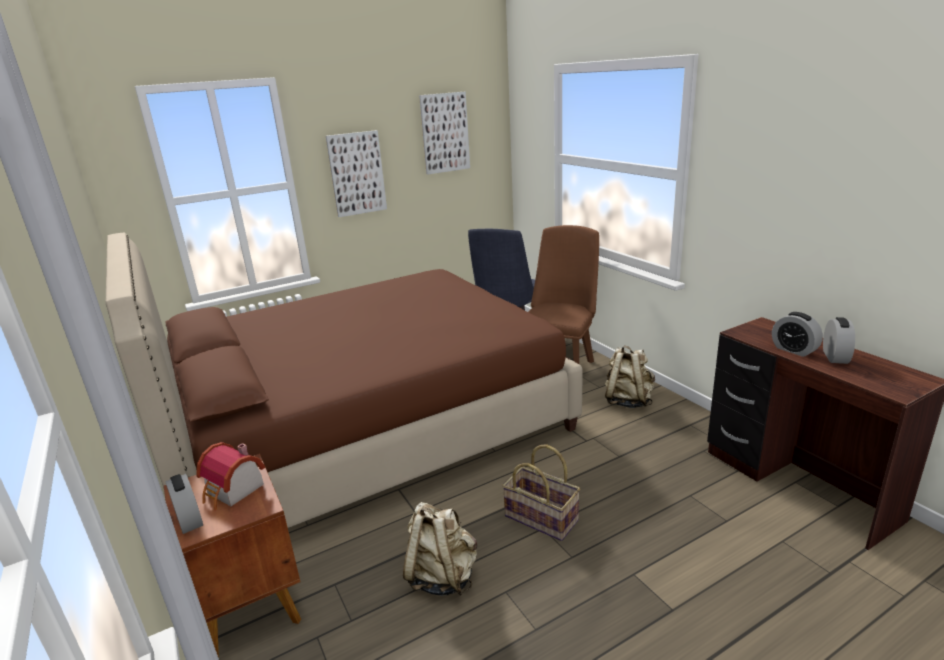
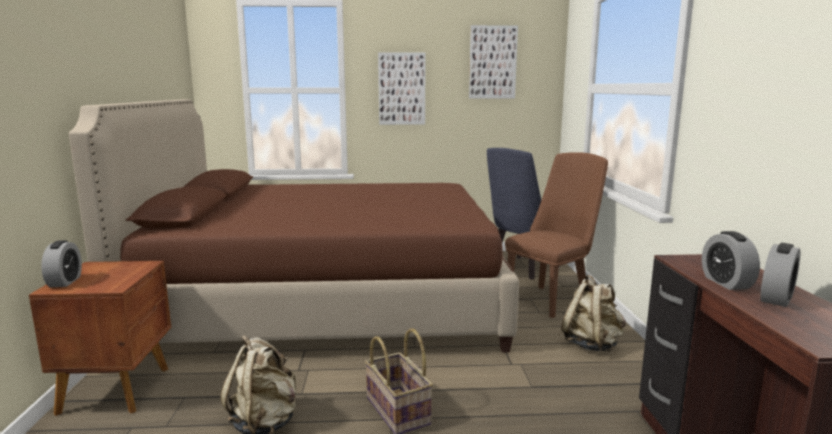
camera: 25 degrees right, 10 degrees down
toy house [196,442,265,510] -> none

